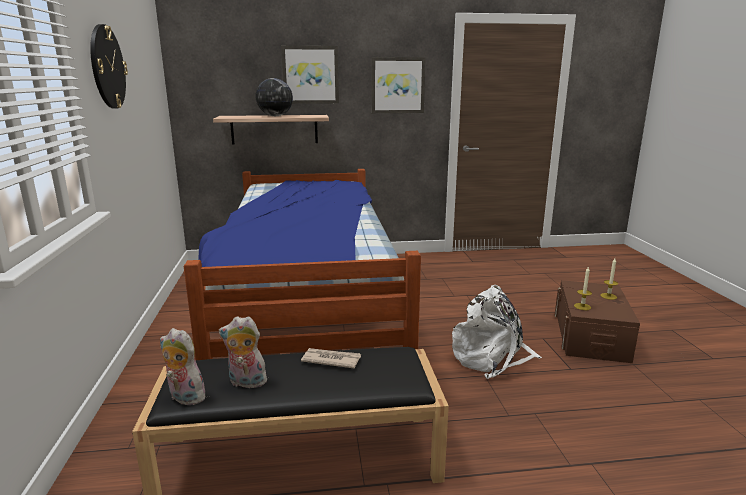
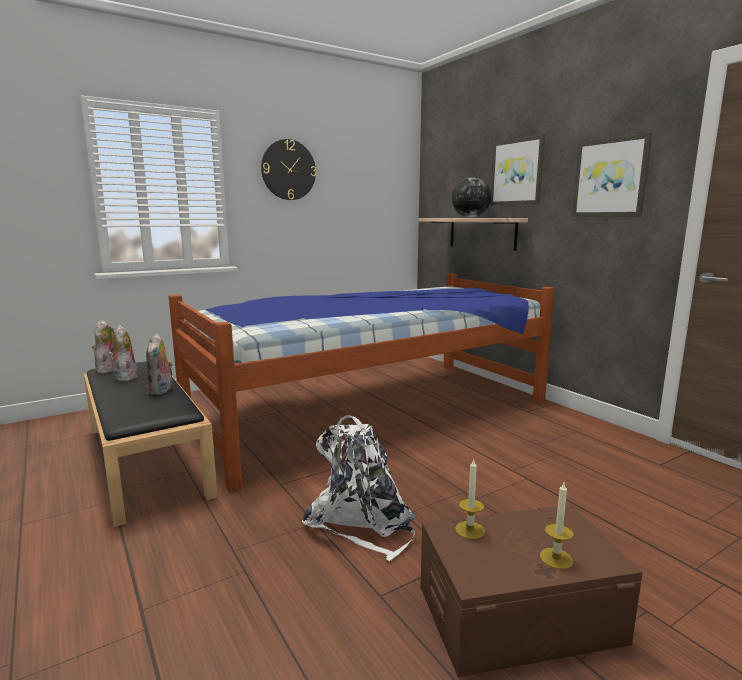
camera: 65 degrees right, 5 degrees down
newspaper [301,348,361,369] -> plush toy [146,334,173,395]

